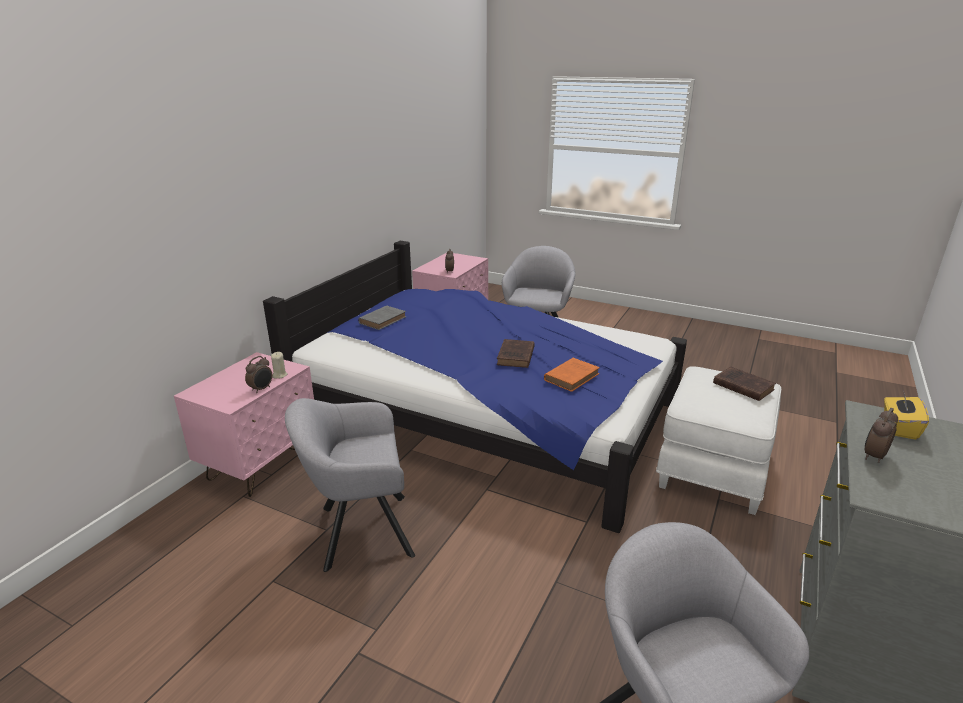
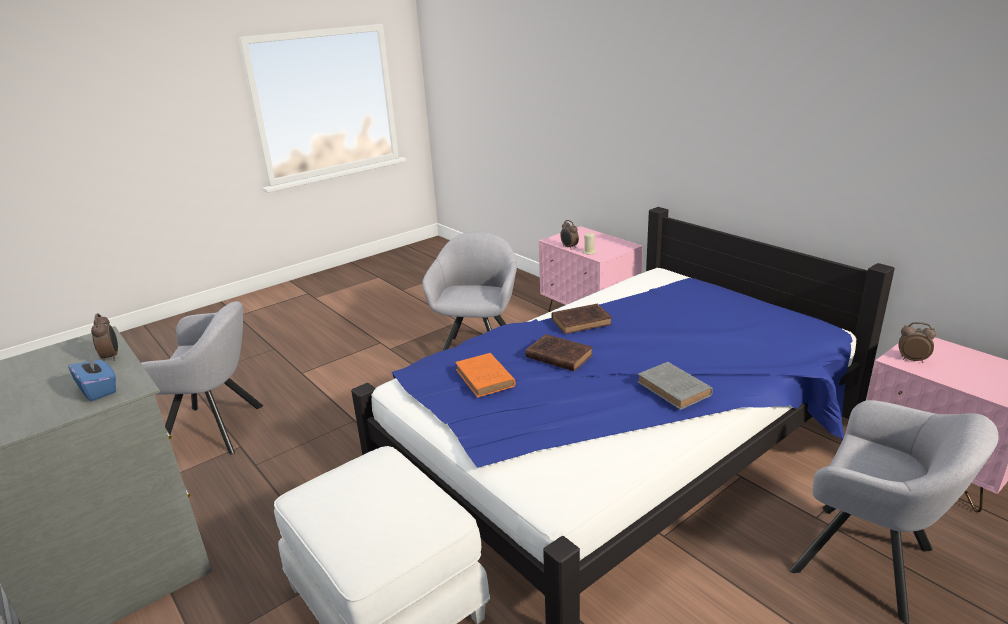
camera: 115 degrees right, 0 degrees up
grey book [358,306,406,330] -> grey book moved to [637,362,713,410]
brown book [713,367,776,401] -> brown book moved to [551,304,612,334]
yellow tissue box [884,393,929,440] -> blue tissue box [68,352,116,401]

